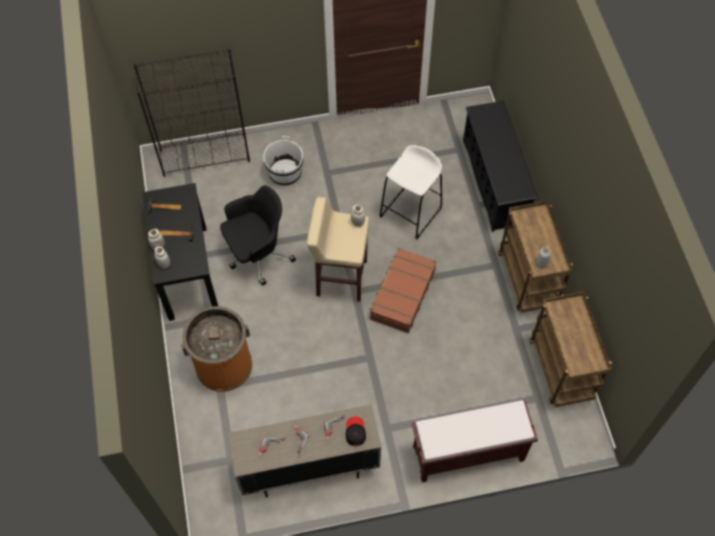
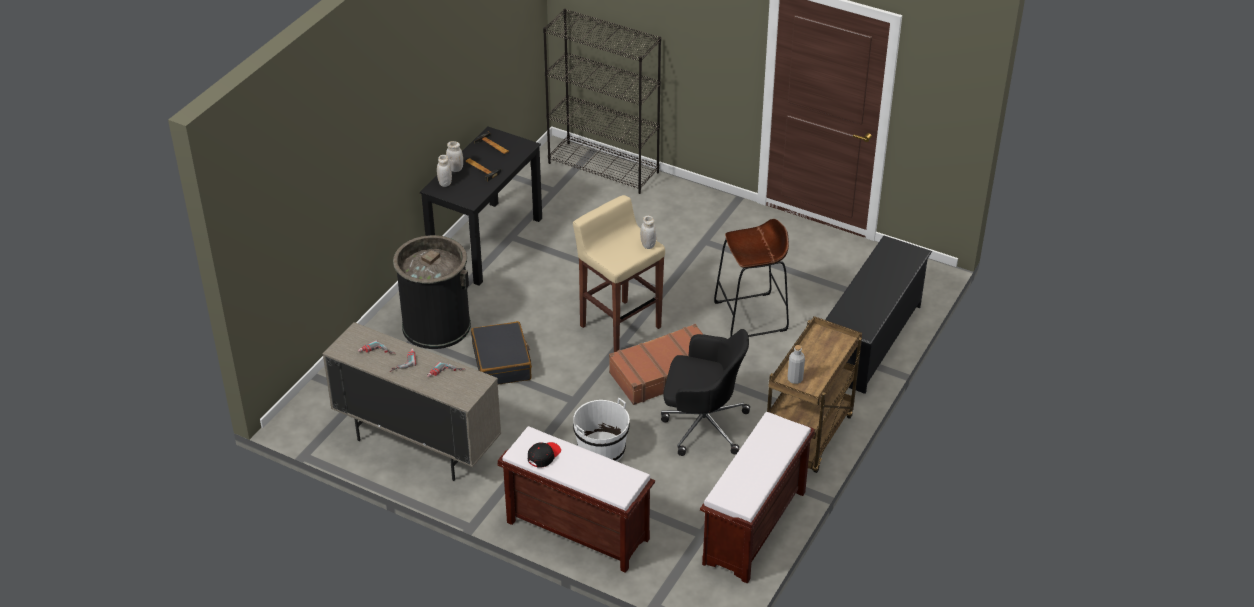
camera: 40 degrees right, 20 degrees down
orange trash can [181,306,252,392] -> black trash can [393,235,471,349]
black office chair [220,185,296,285] -> black office chair moved to [661,329,750,456]
white bucket [263,136,303,186] -> white bucket moved to [573,398,630,462]
black cap [346,417,366,446] -> black cap moved to [528,442,561,468]
white stool [379,145,442,239] -> brown stool [714,219,789,337]
brown cart [529,292,612,407] -> brown bench [700,412,815,584]
none -> black suitcase [471,321,532,385]

